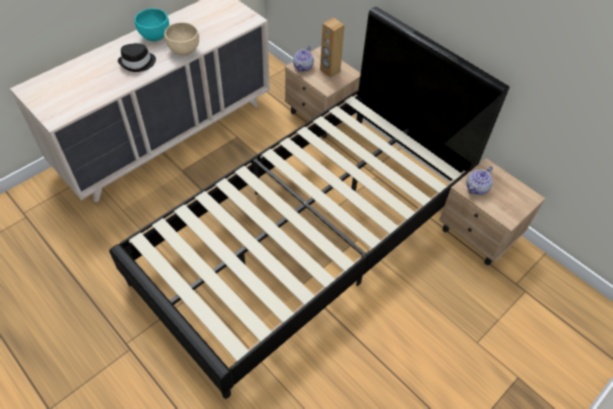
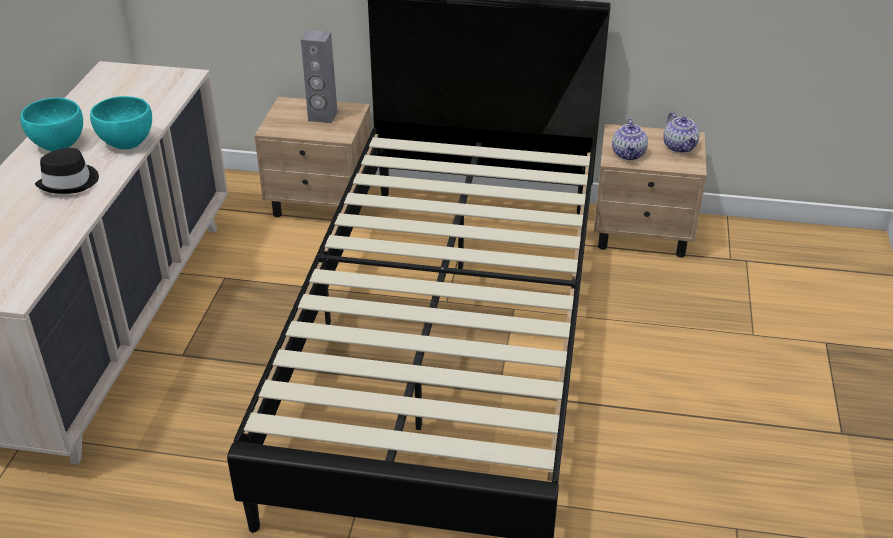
camera: 35 degrees left, 15 degrees down
beige bowl [164,22,199,56] -> turquoise bowl [90,96,152,149]
teapot [293,46,314,72] -> teapot moved to [663,112,699,153]
brown speaker [320,18,345,78] -> grey speaker [301,30,338,123]

